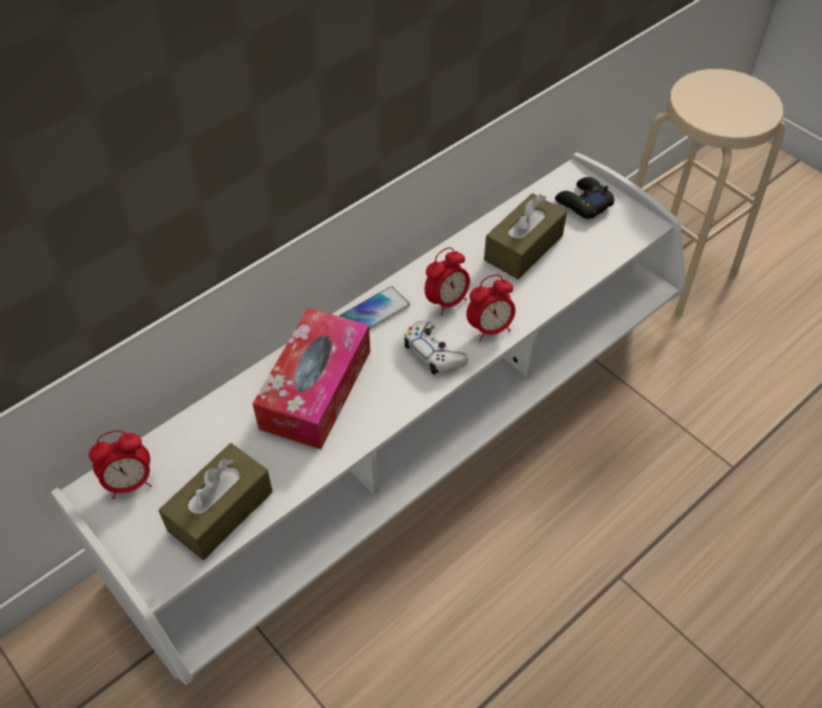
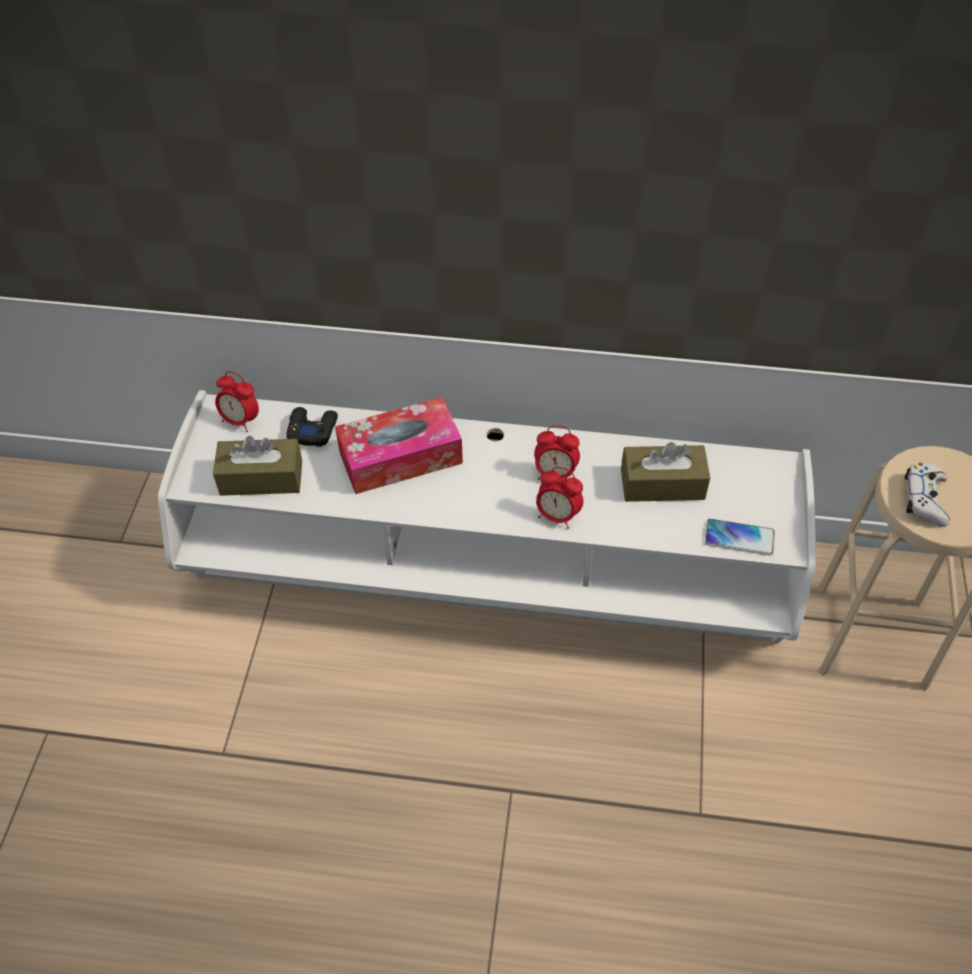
camera: 50 degrees right, 0 degrees up
phone [339,286,410,330] -> phone moved to [705,519,775,556]
white game controller [404,320,468,375] -> white game controller moved to [905,463,950,527]
black game controller [555,177,615,219] -> black game controller moved to [287,407,338,447]

